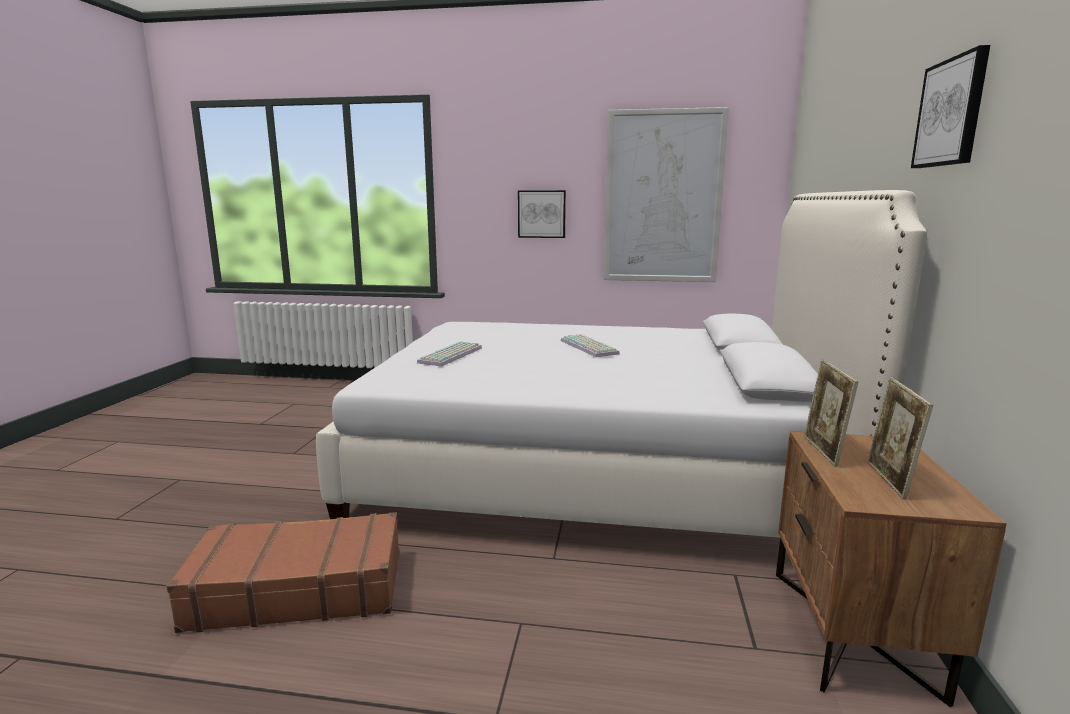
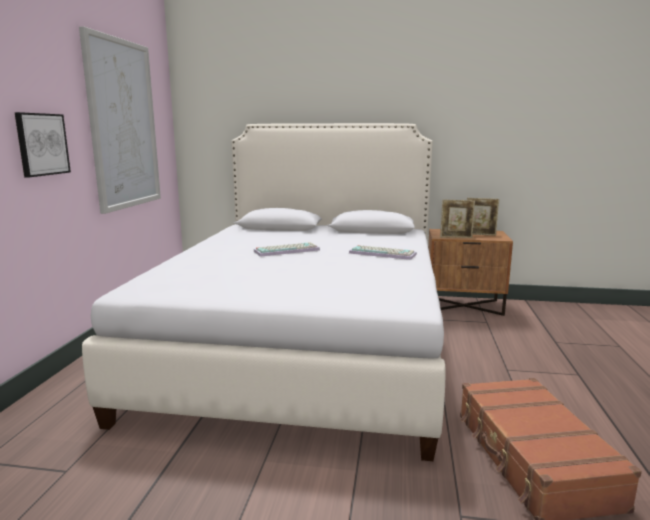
camera: 90 degrees left, 0 degrees up
keyboard [417,342,482,367] -> keyboard moved to [349,245,417,260]
picture [911,45,990,168] -> none

